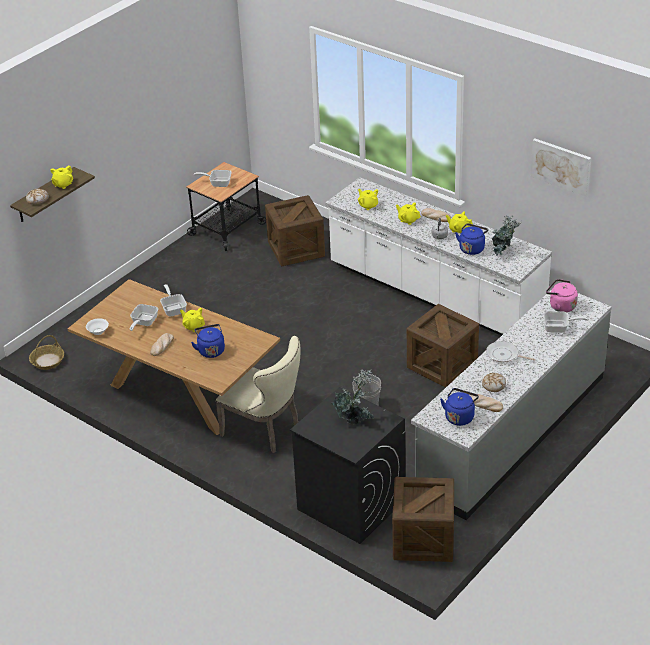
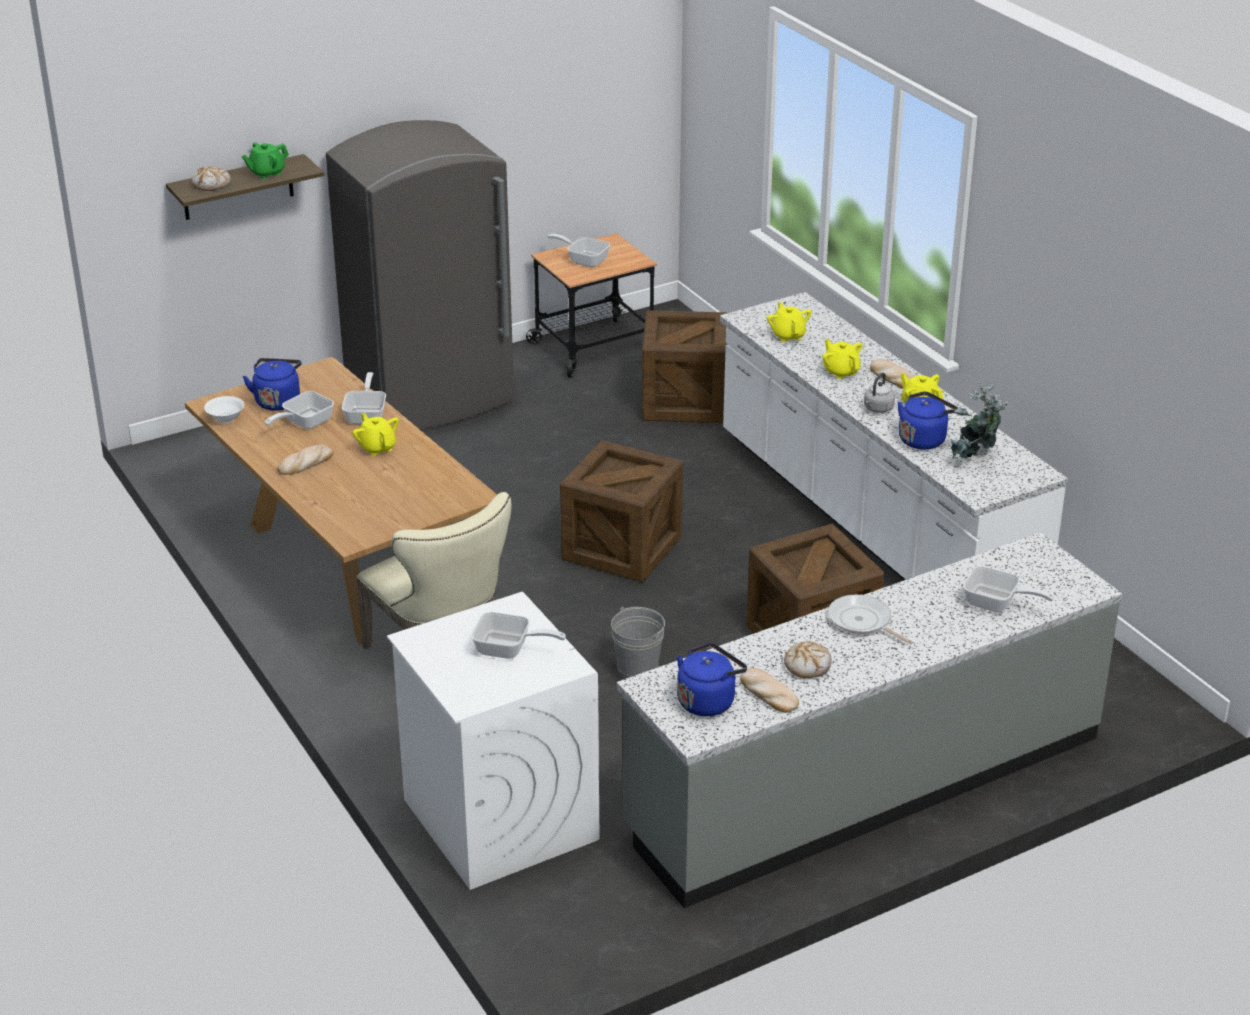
camera: 20 degrees right, 5 degrees down
basket [29,335,64,370] -> none
yellow teapot [50,165,73,189] -> green teapot [242,142,289,179]
blue kettle [191,324,225,358] -> blue kettle moved to [243,358,302,411]
black washing machine [290,387,405,544] -> white washing machine [387,592,600,890]
potted plant [332,369,374,424] -> frying pan [471,612,566,659]
crate [392,477,454,562] -> crate moved to [560,440,683,582]
picture [531,139,591,197] -> none
pink kettle [546,279,578,312] -> none
none -> grey fridge [326,120,514,430]

